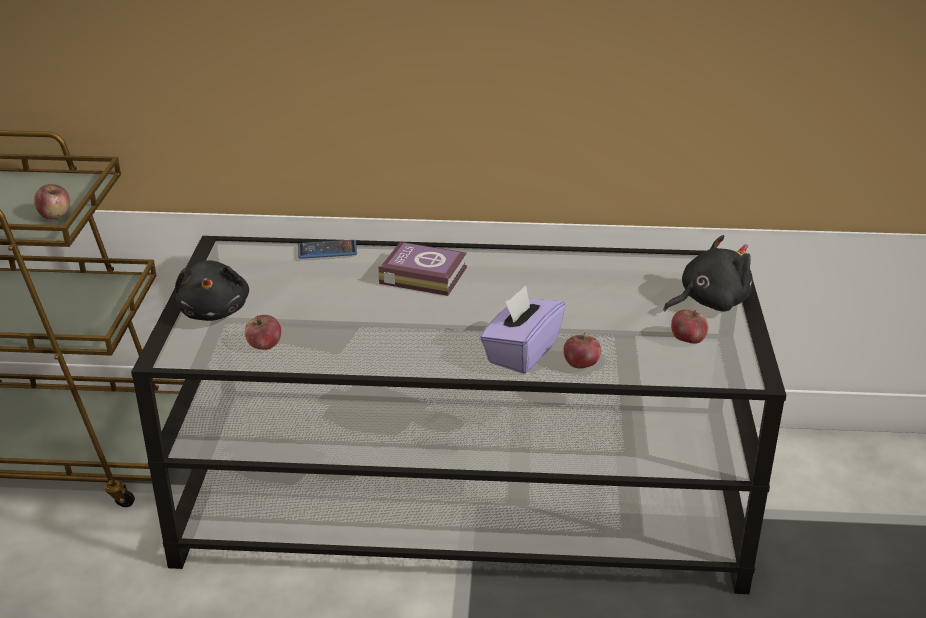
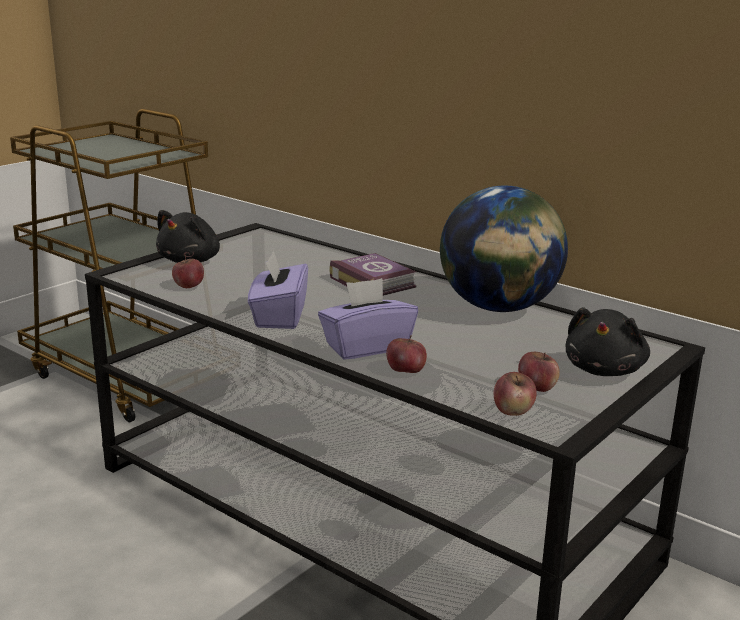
camera: 35 degrees right, 10 degrees down
apple [34,184,70,219] -> apple moved to [493,372,537,416]
phone [298,240,357,259] -> none
black plush toy [663,235,753,312] -> black plush toy turned 105 degrees clockwise [566,307,650,376]
none -> purple tissue box [248,251,308,329]
none -> globe [440,185,568,312]

